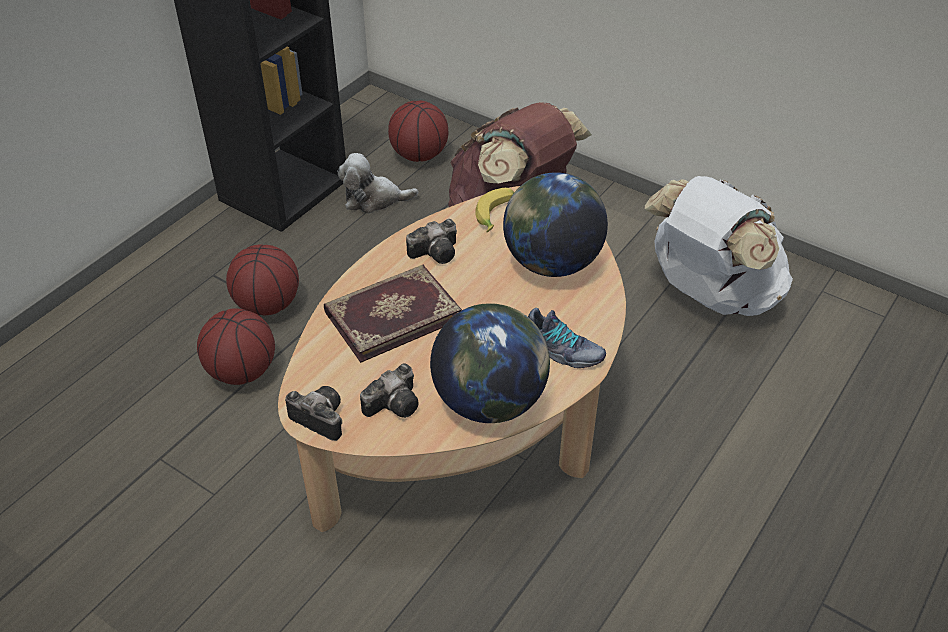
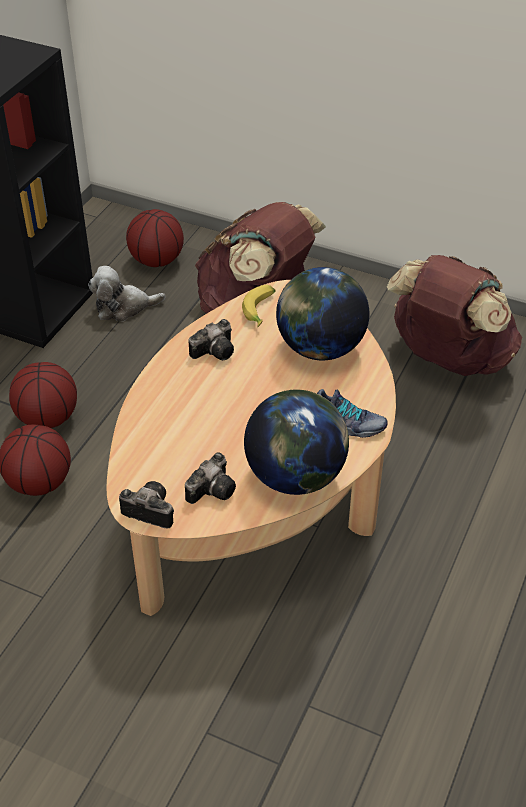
camera: 10 degrees left, 0 degrees up
book [324,265,462,363] -> none
white backpack [645,176,793,316] -> brown backpack [387,255,522,376]

